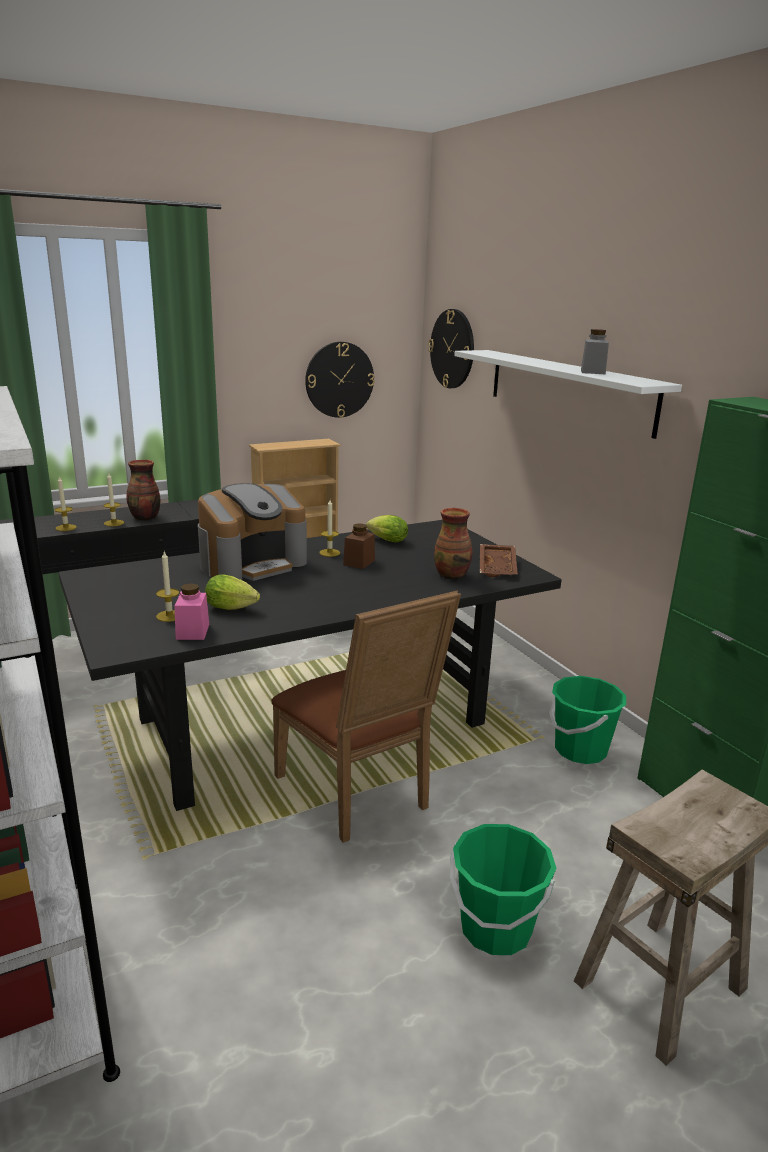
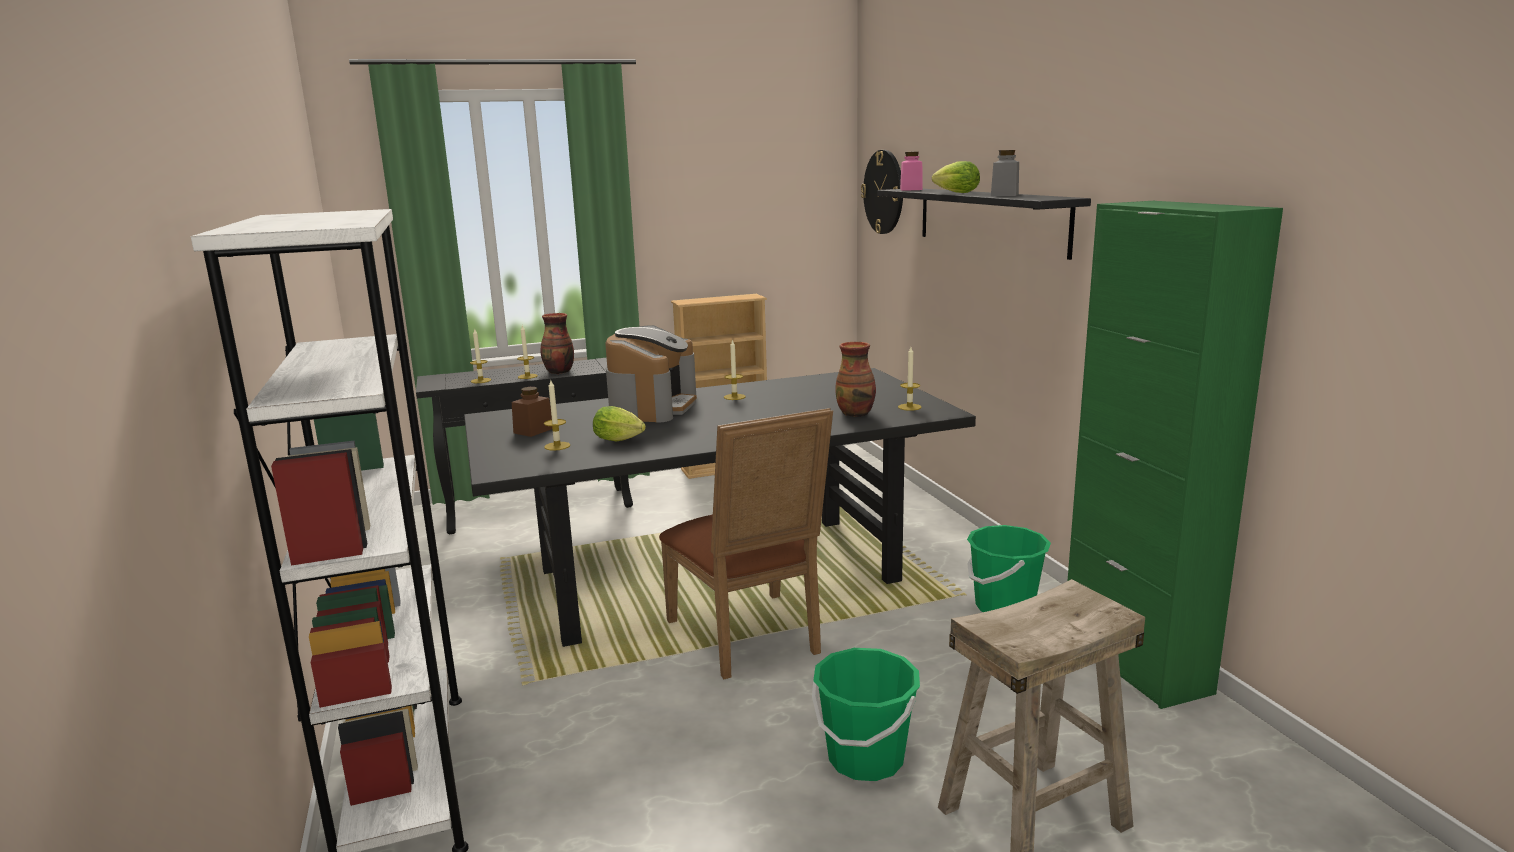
camera: 10 degrees right, 5 degrees down
pink jar [174,583,209,640] -> pink jar moved to [900,152,923,191]
coffee machine [198,483,307,581] -> coffee machine turned 45 degrees counterclockwise [605,325,697,423]
wall clock [305,342,374,418] -> none
brown jar [343,524,375,569] -> brown jar moved to [512,387,552,437]
lettuce [366,515,408,543] -> lettuce moved to [932,161,980,193]
white shelf [454,350,682,439] -> black shelf [877,189,1091,260]
brown tray [480,544,518,577] -> candle [898,347,922,411]

